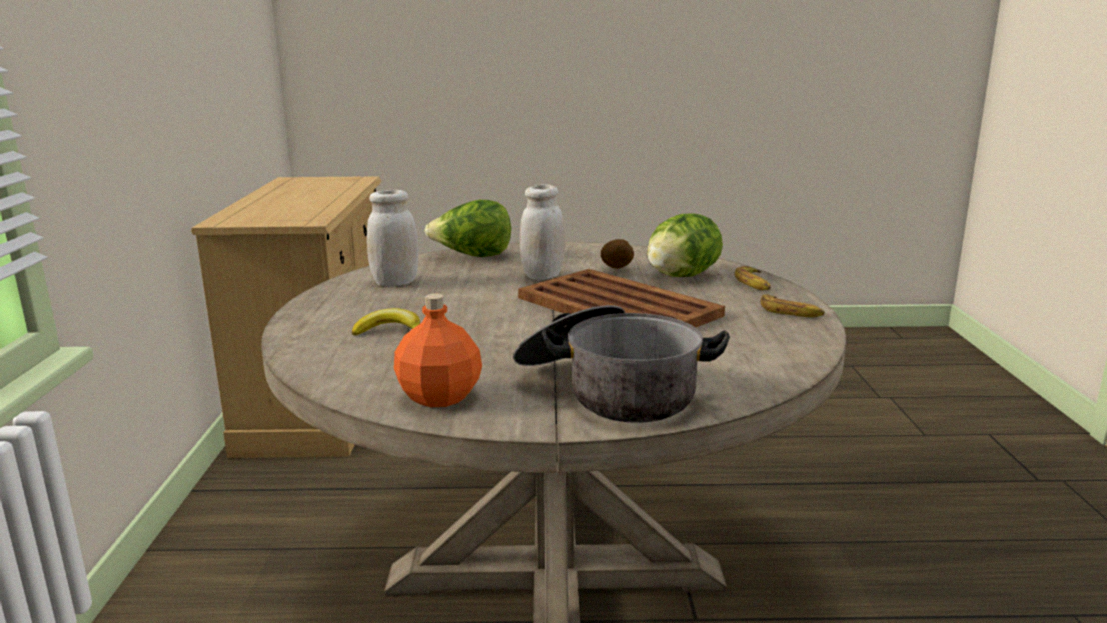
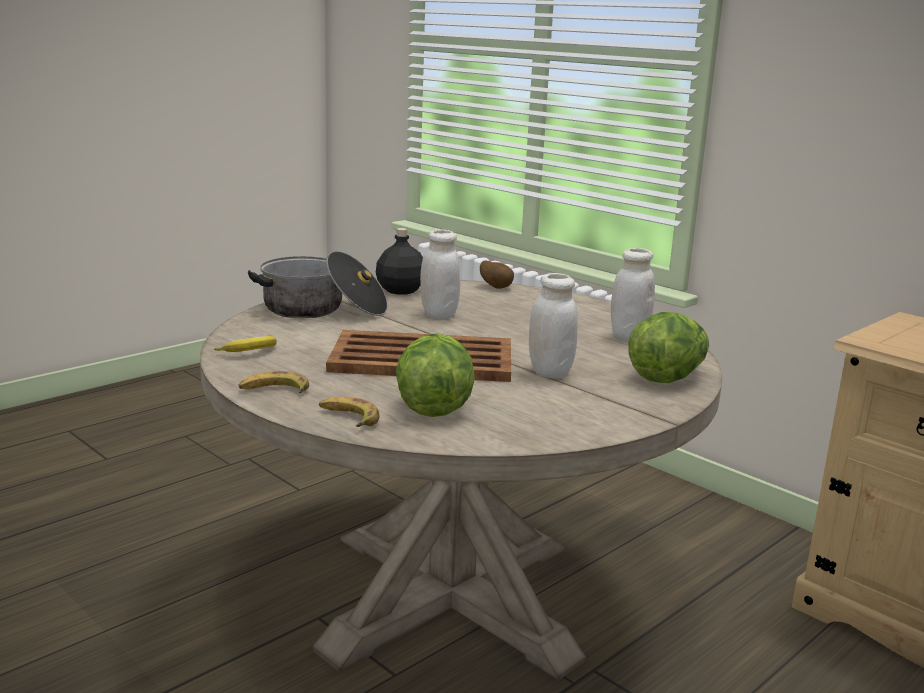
camera: 135 degrees right, 0 degrees up
banana [352,308,420,336] -> banana moved to [214,336,277,352]
orange bottle [394,293,482,407] -> black bottle [376,228,423,295]
potato [601,239,634,269] -> potato moved to [480,260,514,289]
none -> white jar [420,230,460,318]

